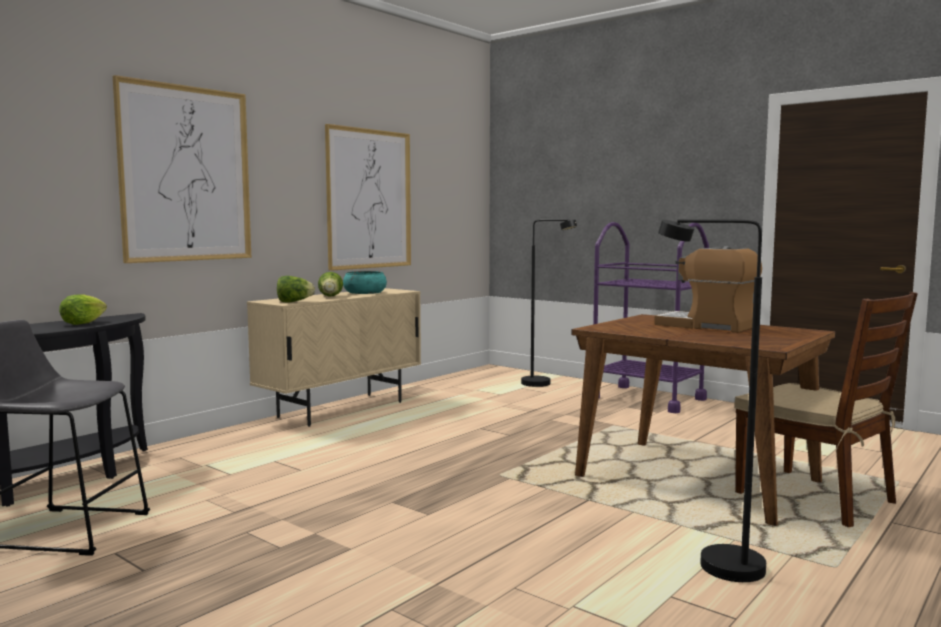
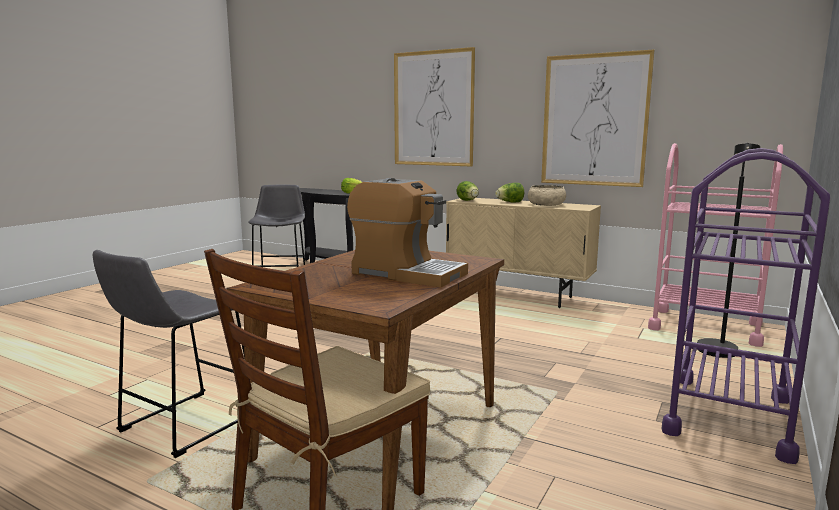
camera: 80 degrees right, 5 degrees up
turquoise bowl [343,271,387,294] -> beige bowl [528,185,566,206]
coffee machine [654,246,762,333] -> coffee machine turned 90 degrees clockwise [347,178,468,287]
black floor lamp [658,219,766,582] -> grey stool [93,250,244,458]
none -> pink cart [648,143,783,347]

